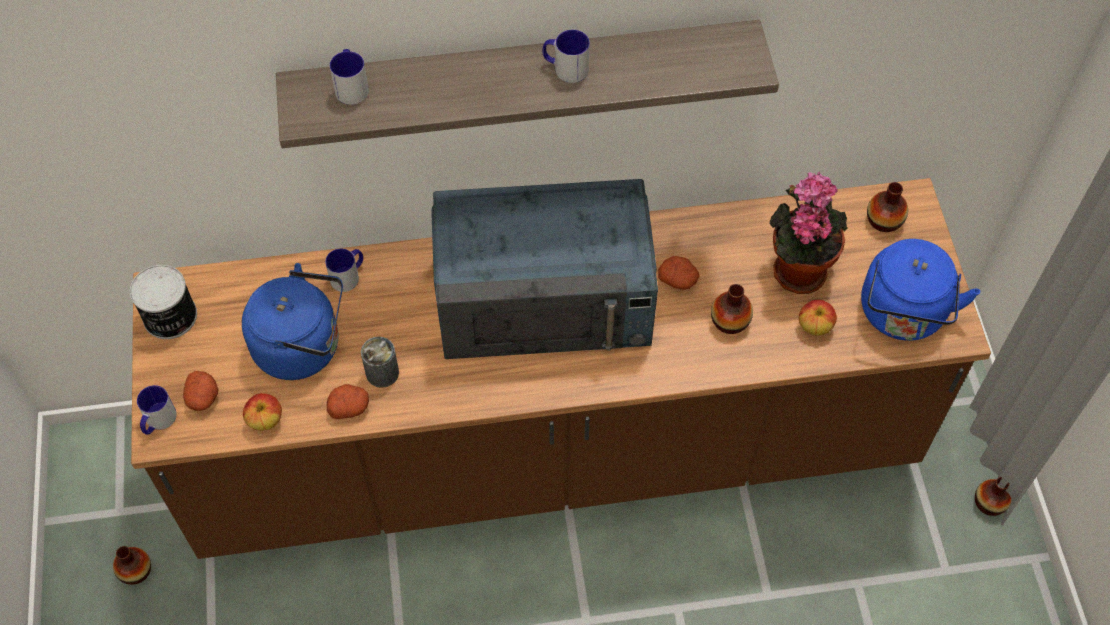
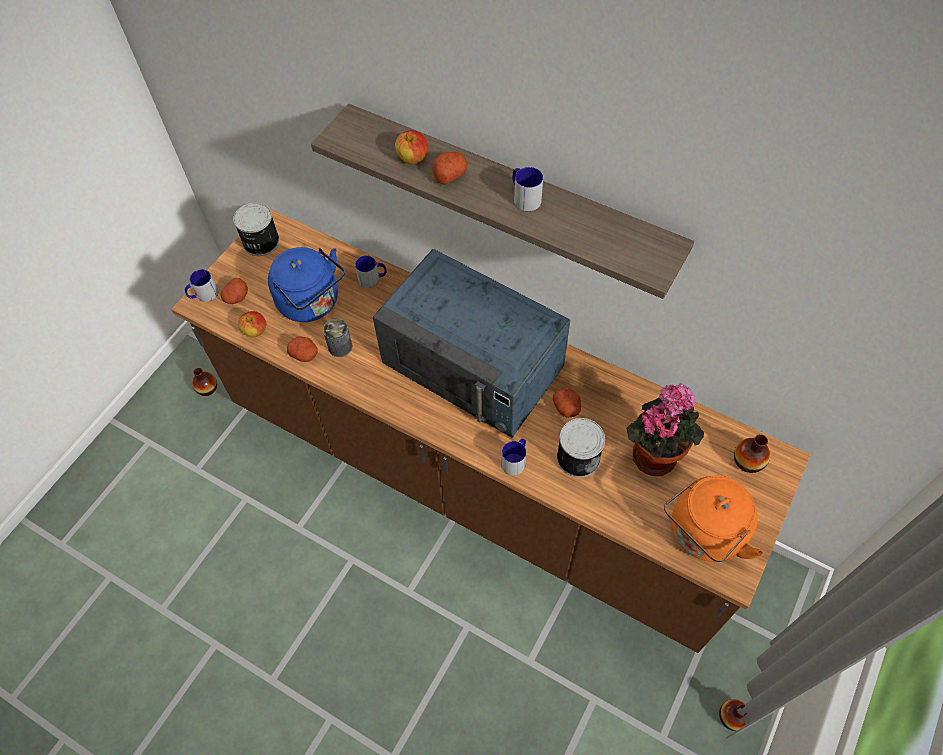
camera: 40 degrees right, 0 degrees up
mug [330,49,369,105] -> mug moved to [502,439,526,475]
vase [711,284,753,334] -> can [557,418,605,478]
apple [799,300,837,336] -> apple moved to [395,131,428,164]
blue kettle [861,239,980,341] -> orange kettle [664,476,764,562]
none -> potato [432,152,467,184]

